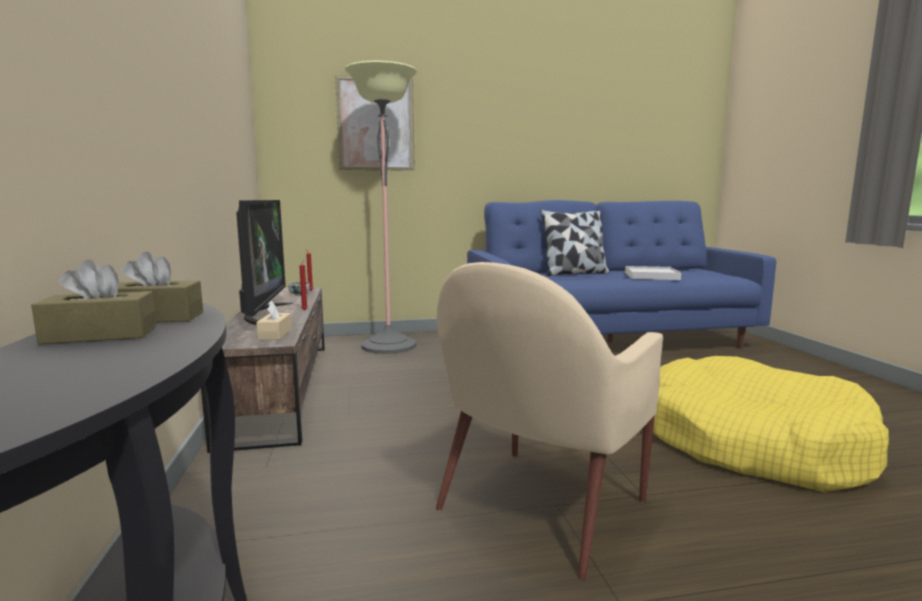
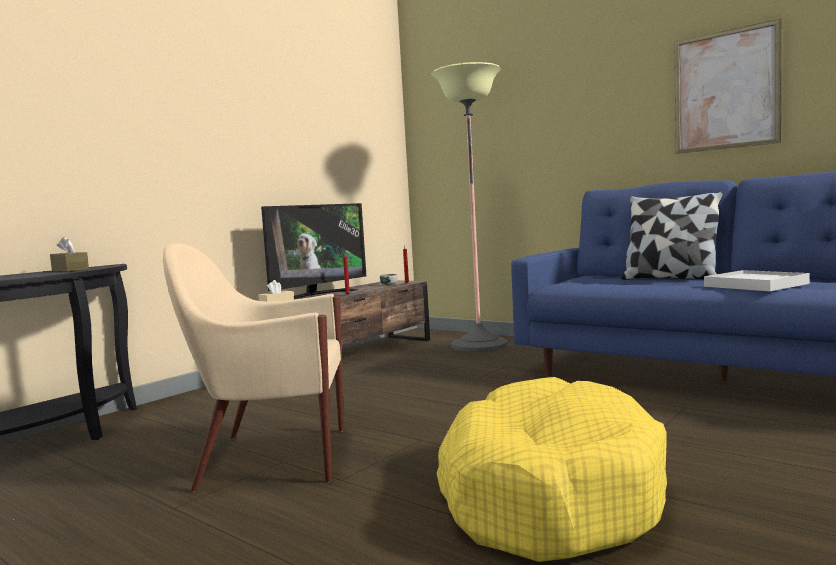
camera: 50 degrees right, 5 degrees down
brown tissue box [31,260,157,345] -> none
picture [335,75,415,171] -> picture moved to [674,19,781,154]

